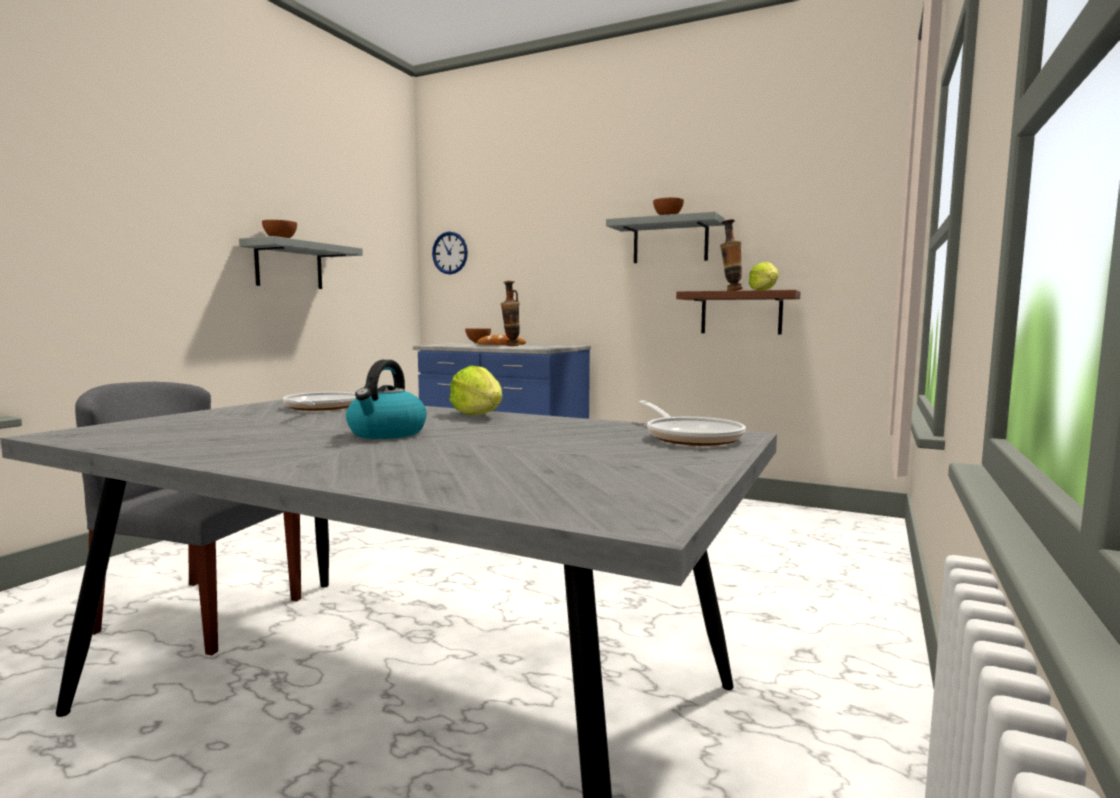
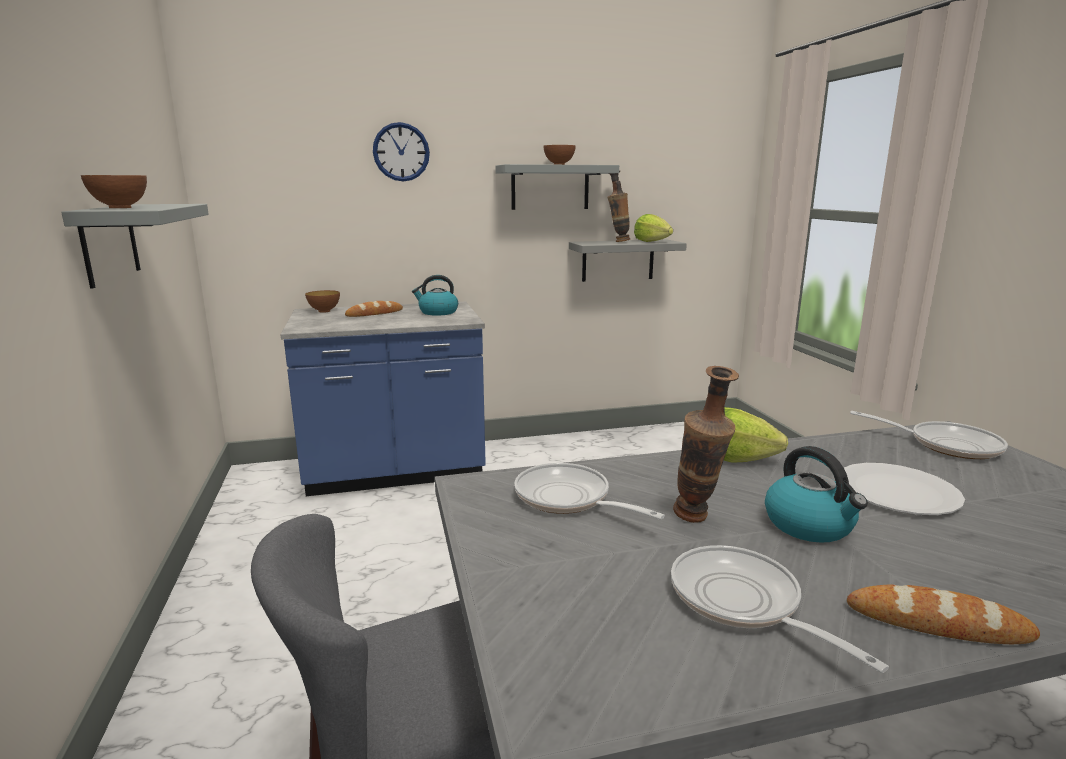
camera: 40 degrees left, 10 degrees up
wall clock [432,231,468,274] -> wall clock moved to [373,122,430,182]
vase [501,281,520,346] -> vase moved to [673,366,739,523]
brown shelf [676,290,801,334] -> grey shelf [569,239,687,282]
none -> kettle [412,275,458,316]
none -> frying pan [671,545,889,673]
none -> white plate [844,463,965,515]
none -> bread [847,585,1040,644]

